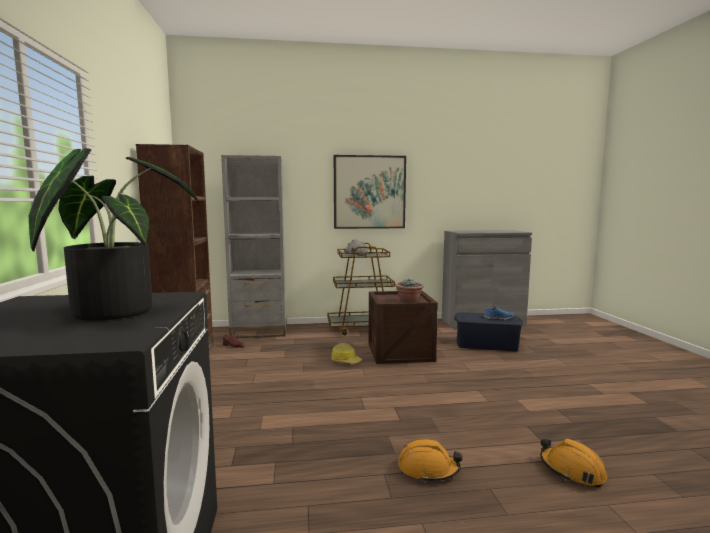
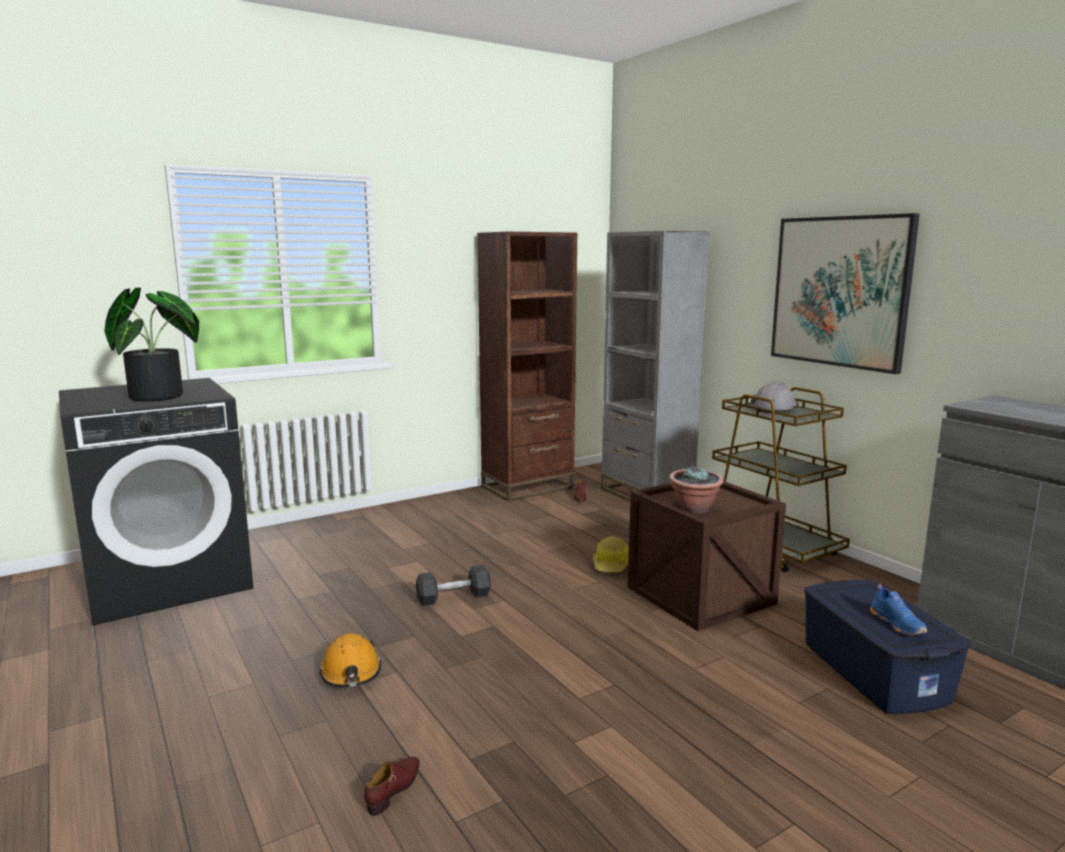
camera: 65 degrees right, 5 degrees up
orange hard hat [540,439,607,488] -> brown shoe [364,757,420,816]
none -> grey dumbbell [416,565,491,606]

